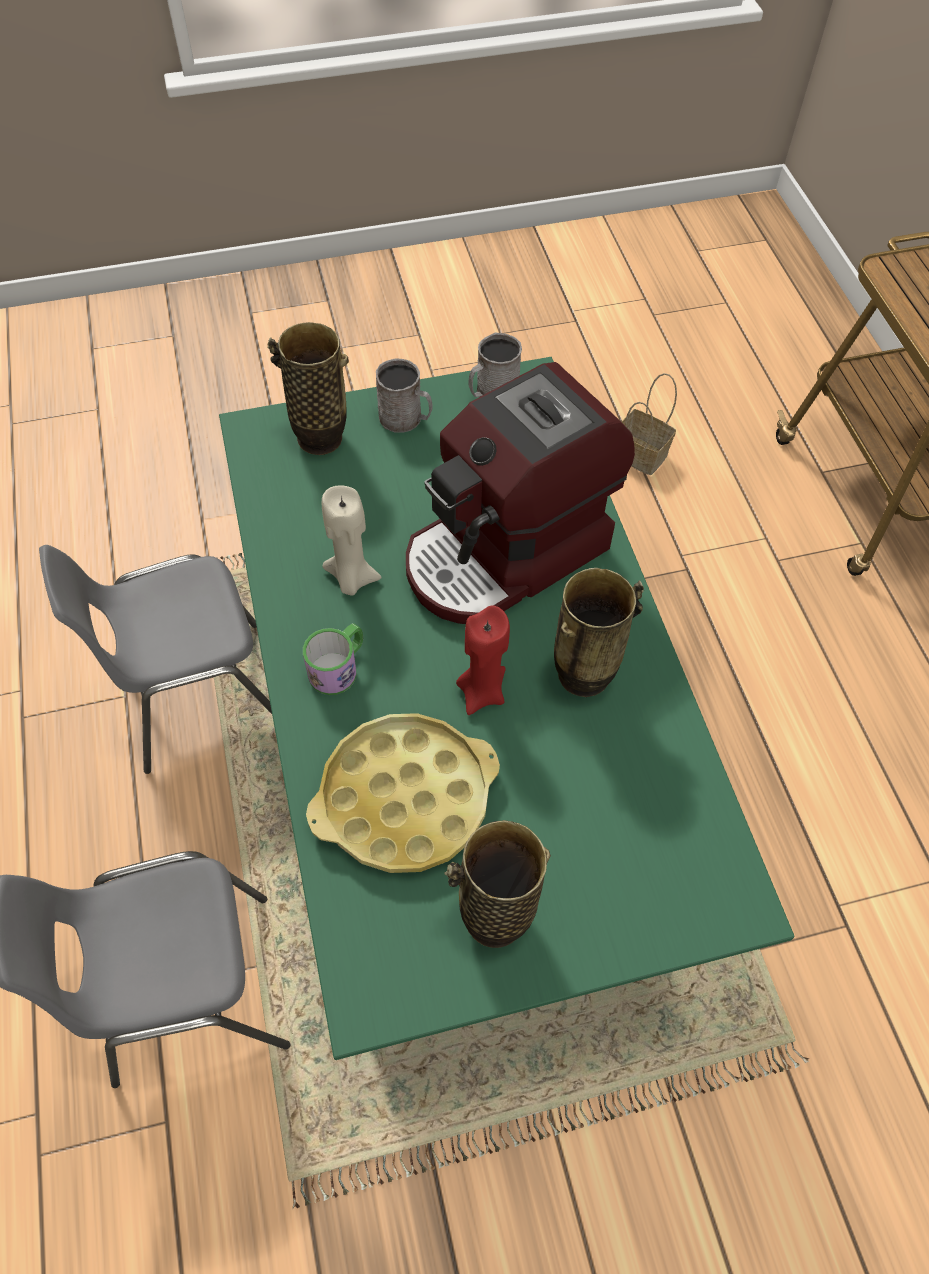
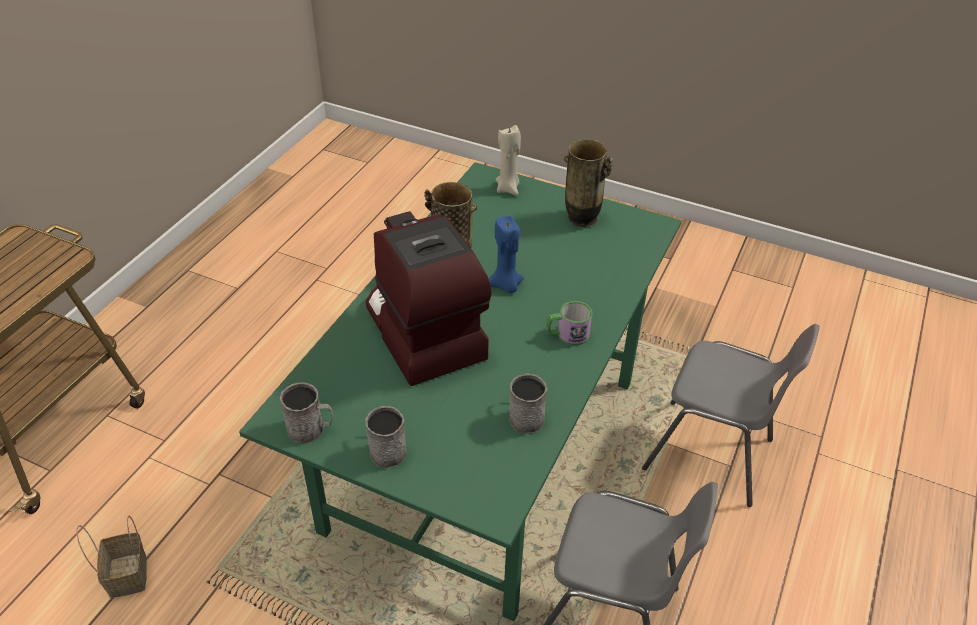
camera: 140 degrees left, 15 degrees down
vase [268,322,349,455] -> none
yellow tray [306,713,500,873] -> none
beige candle [322,485,382,595] -> beige candle moved to [496,125,521,195]
coffee machine [406,362,635,624] -> coffee machine turned 120 degrees counterclockwise [366,211,491,386]
red candle [456,605,510,715] -> blue candle [489,216,524,293]
none -> grey mug [509,373,547,434]

